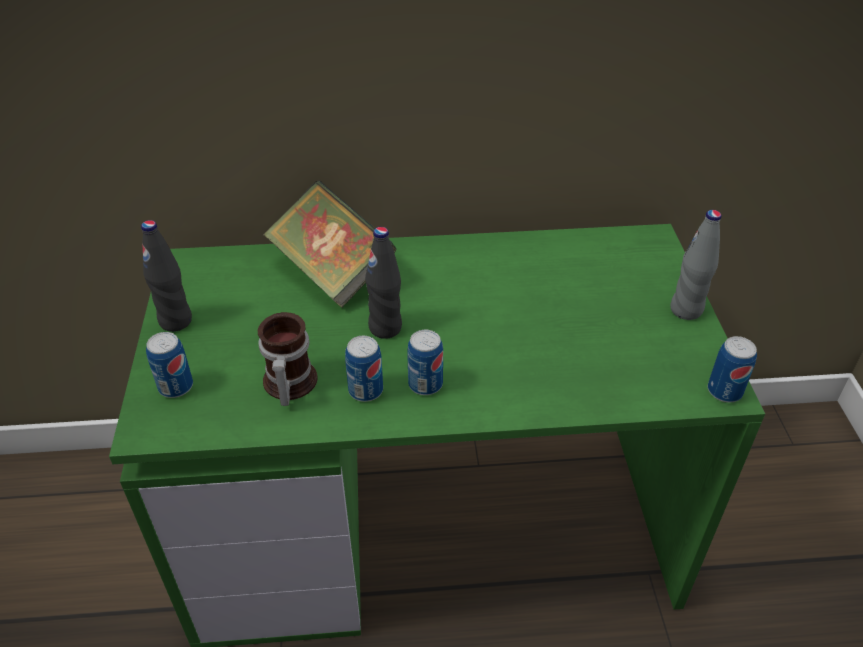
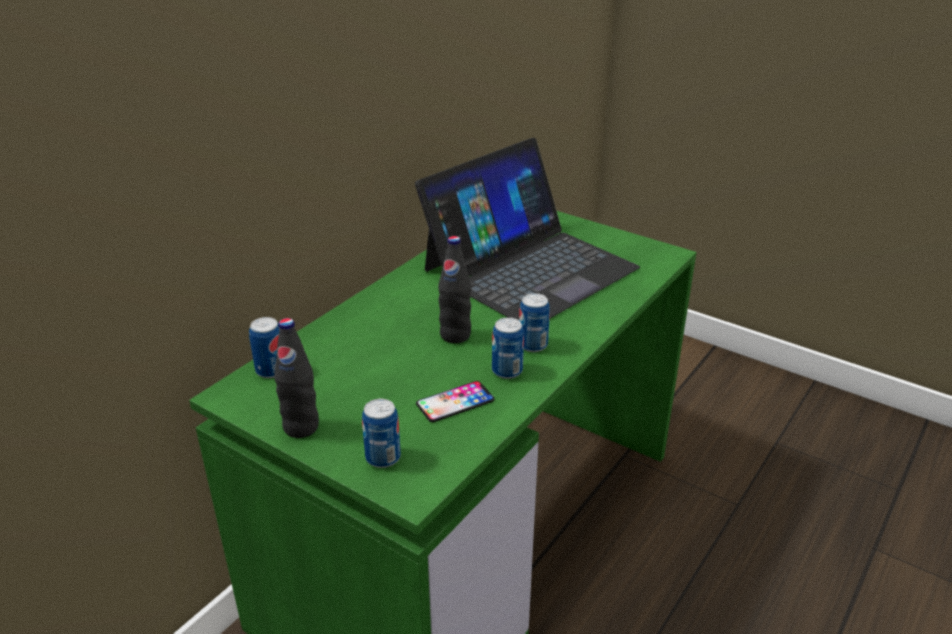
camera: 50 degrees left, 10 degrees down
mug [258,312,318,406] -> phone [416,381,495,422]
book [263,181,397,308] -> none
grey bottle [670,210,722,320] -> none
can [708,336,757,402] -> can moved to [249,317,280,378]
none -> laptop [415,138,640,320]

